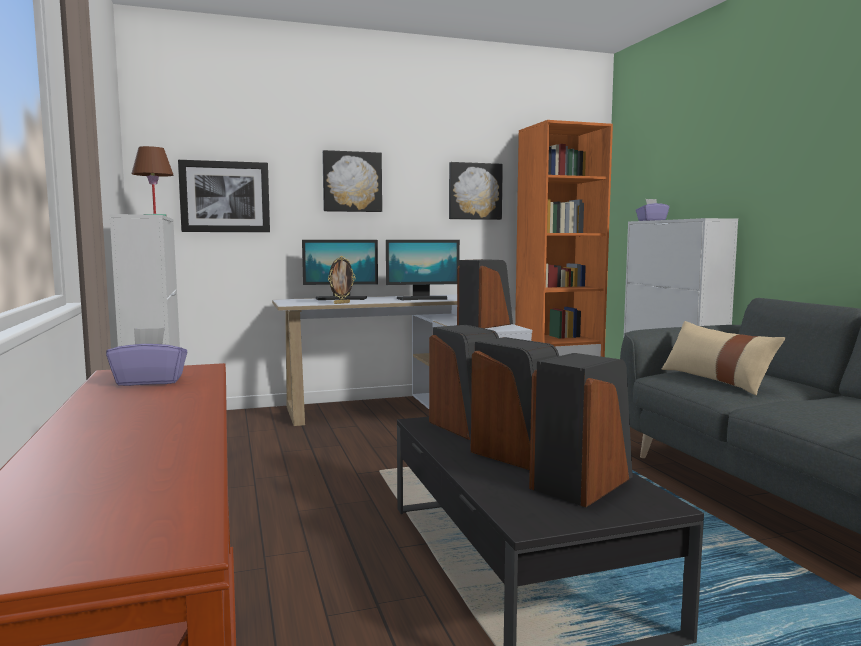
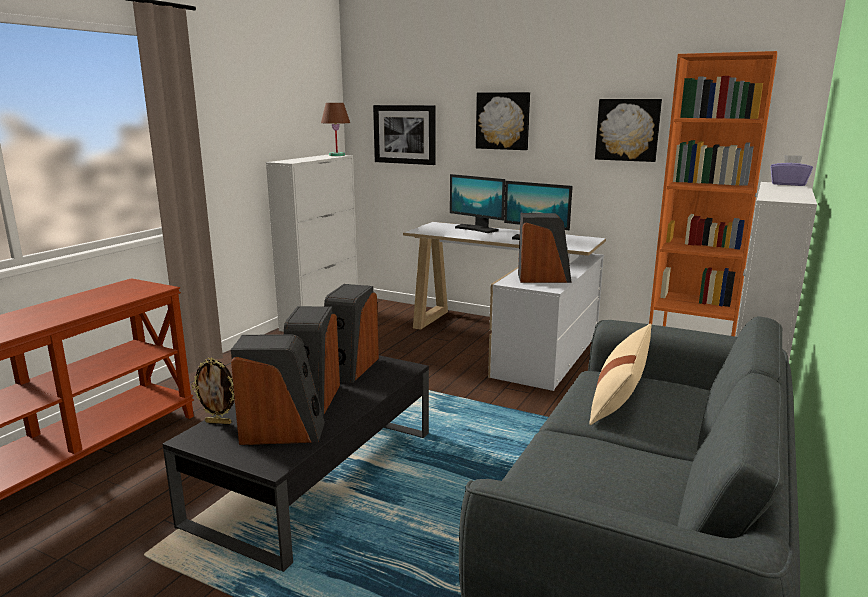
camera: 45 degrees right, 10 degrees up
purple tissue box [106,328,188,386] -> none
picture frame [328,256,356,304] -> picture frame moved to [192,358,235,424]

